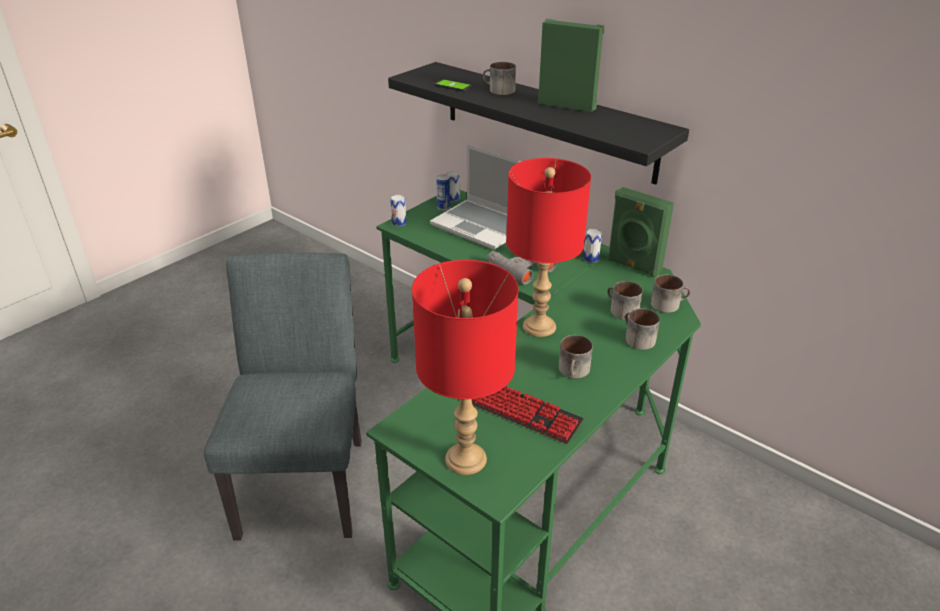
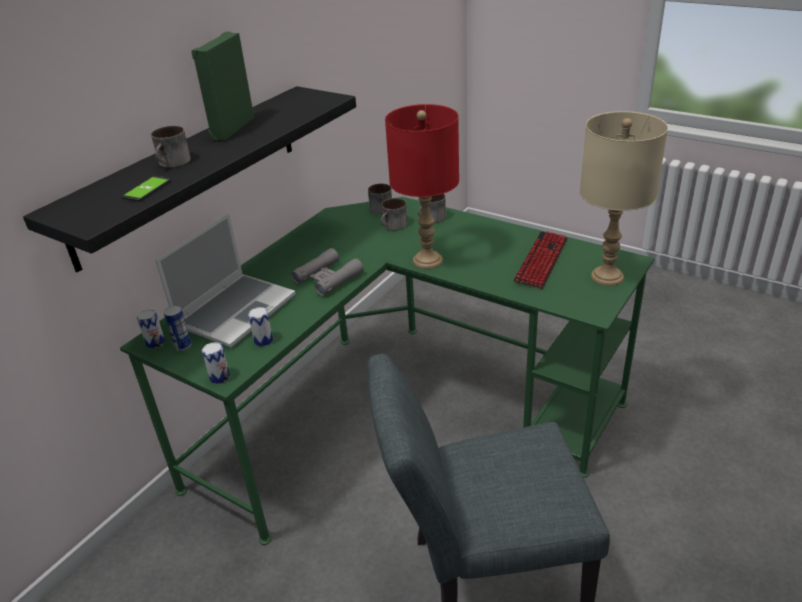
camera: 95 degrees left, 0 degrees up
red table lamp [412,260,519,475] -> beige table lamp [580,111,668,286]
mug [559,335,593,379] -> none
can [583,229,602,262] -> can moved to [248,307,273,347]
green speaker [607,187,674,277] -> none

